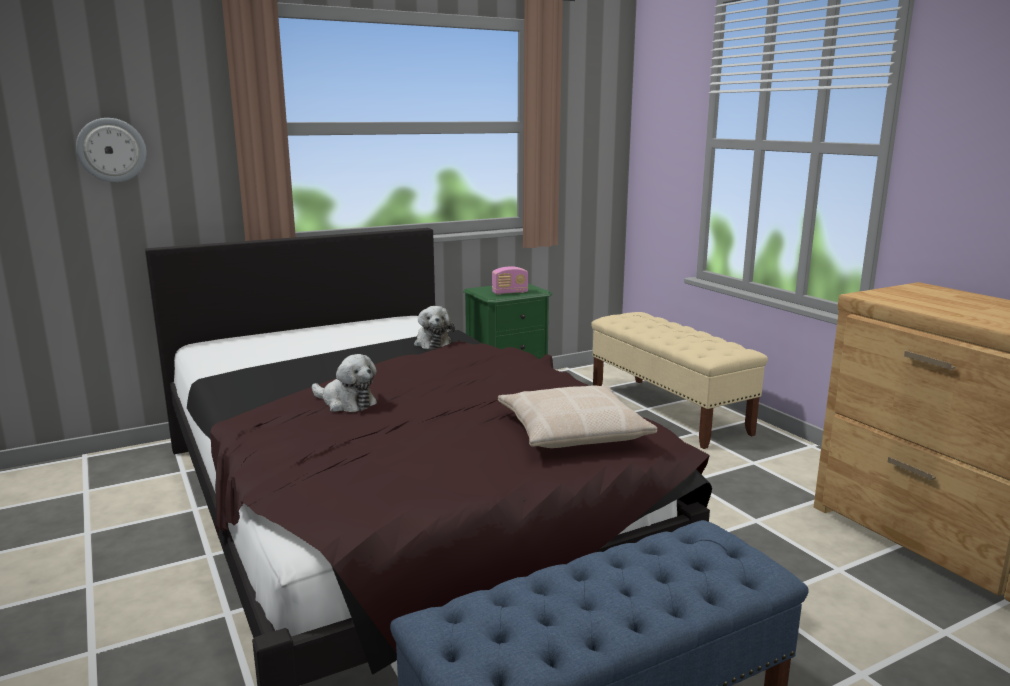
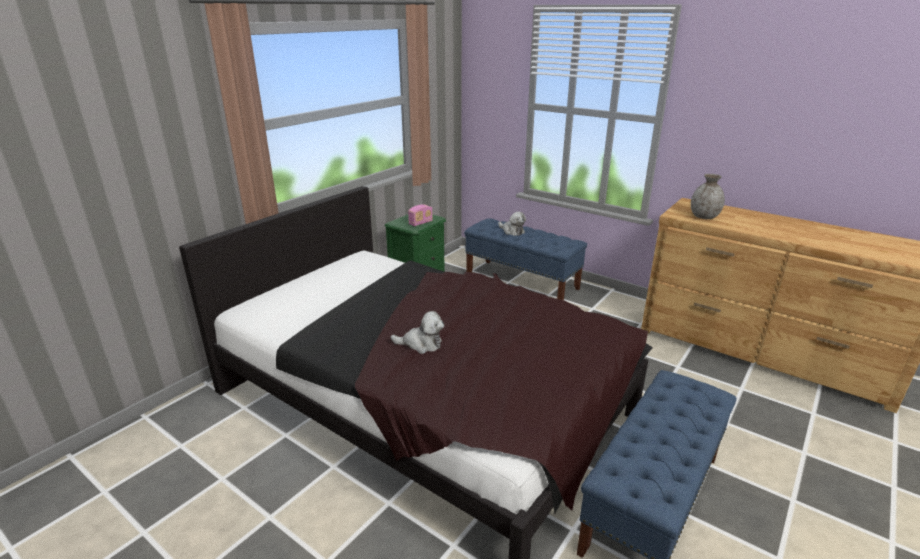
camera: 25 degrees left, 10 degrees up
wall clock [76,118,147,182] -> none
plush toy [414,306,455,350] -> plush toy moved to [498,212,526,236]
beige pillow [498,385,657,448] -> none
beige bench [591,312,768,449] -> blue bench [464,218,587,300]
none -> grey vase [691,174,725,219]

